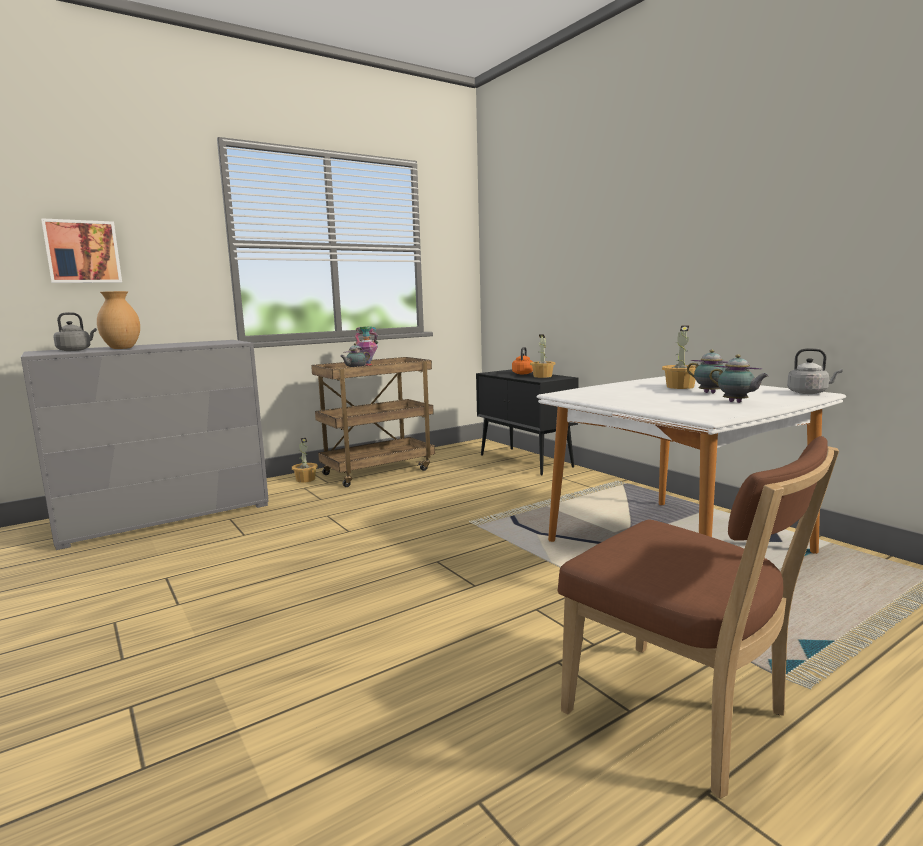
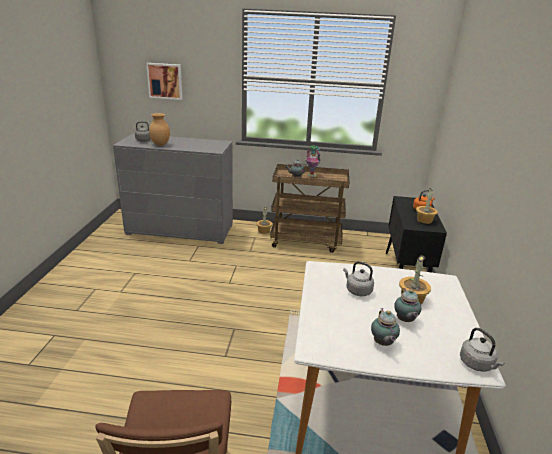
camera: 40 degrees right, 15 degrees up
none -> grey kettle [343,261,374,296]

